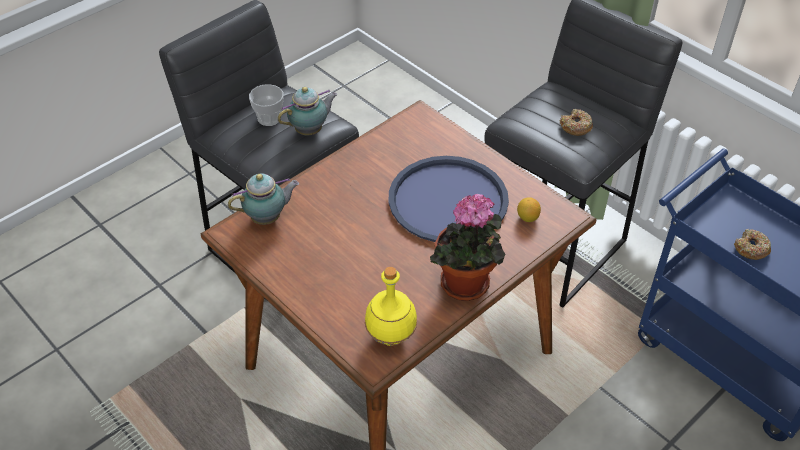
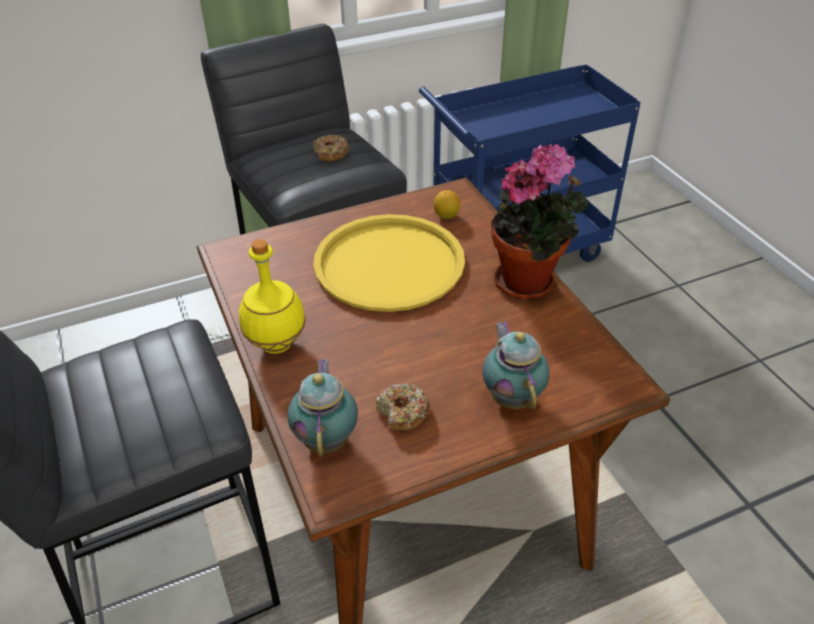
camera: 70 degrees left, 5 degrees down
cup [249,84,283,126] -> none
teapot [278,87,338,135] -> teapot moved to [482,321,550,409]
yellow bottle [365,267,417,346] -> yellow bottle moved to [239,239,306,354]
blue tray [389,156,509,242] -> yellow tray [313,214,465,312]
donut [734,229,771,260] -> donut moved to [376,383,430,431]

